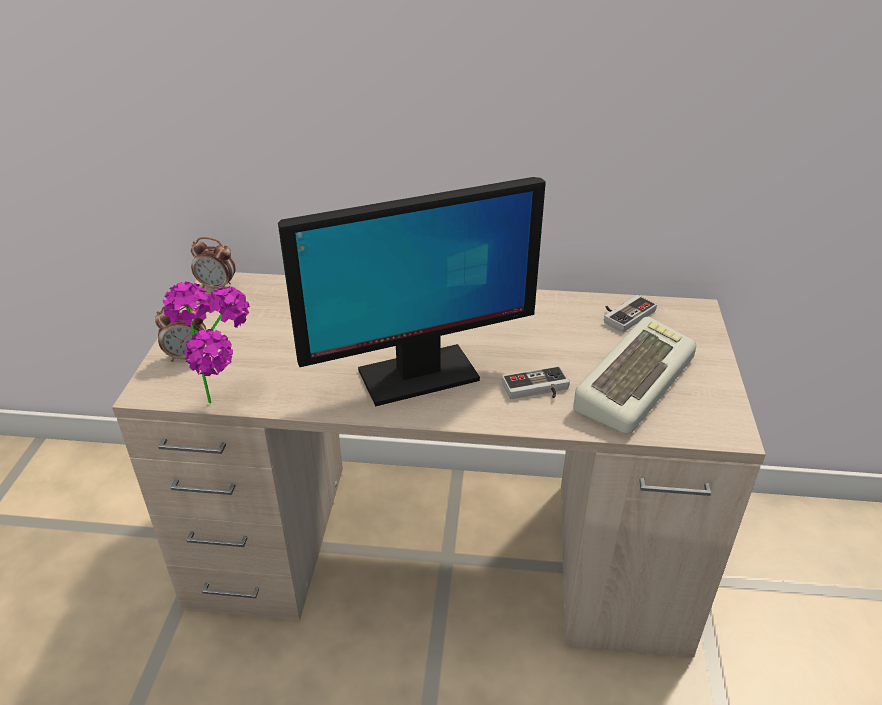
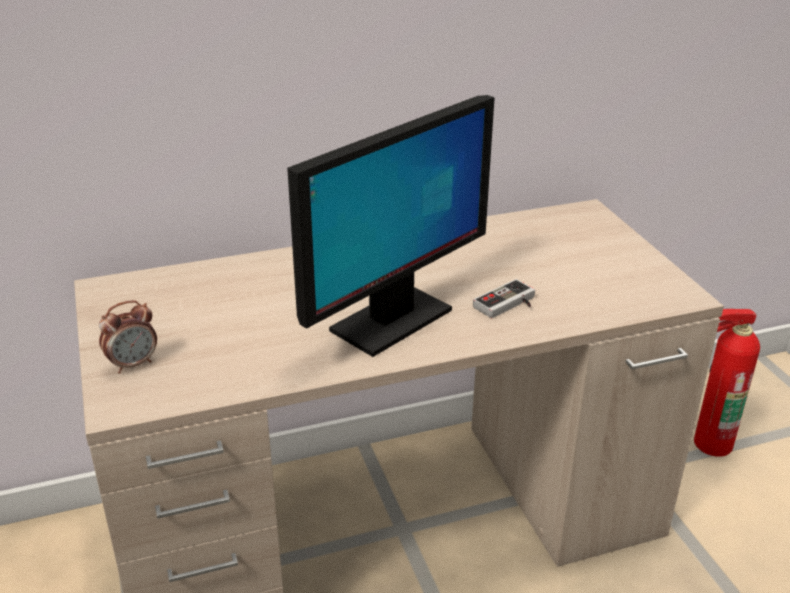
camera: 25 degrees left, 5 degrees down
potted plant [163,282,250,403] -> none
alarm clock [191,237,236,289] -> none
keyboard [573,317,696,434] -> none
game controller [604,295,657,333] -> none
none -> fire extinguisher [694,309,760,457]

